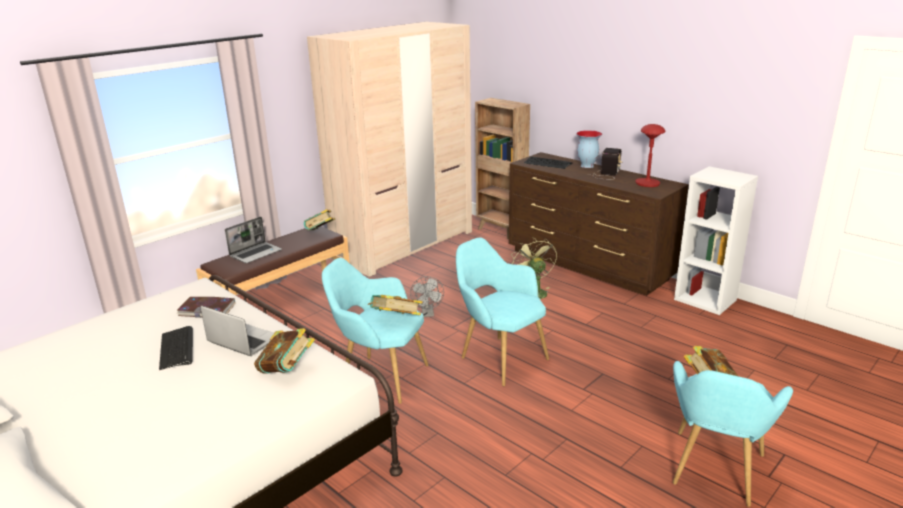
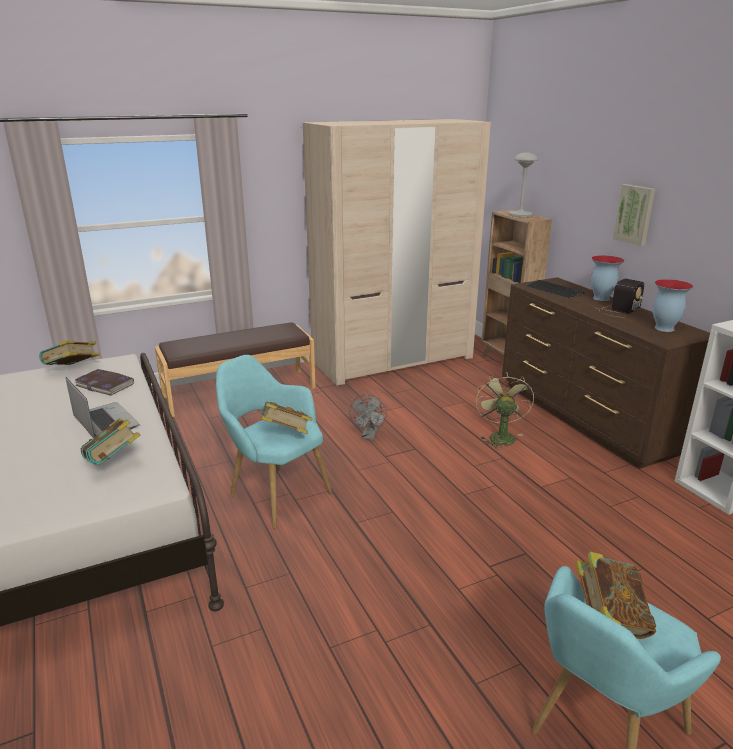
camera: 20 degrees right, 0 degrees up
keyboard [159,326,193,370] -> none
laptop [225,217,282,263] -> none
book [304,209,335,230] -> book moved to [39,340,100,365]
turquoise armchair [456,237,549,386] -> none
red table lamp [635,124,665,187] -> vase [652,279,694,332]
none -> grey table lamp [508,152,538,217]
none -> picture [613,184,655,246]

